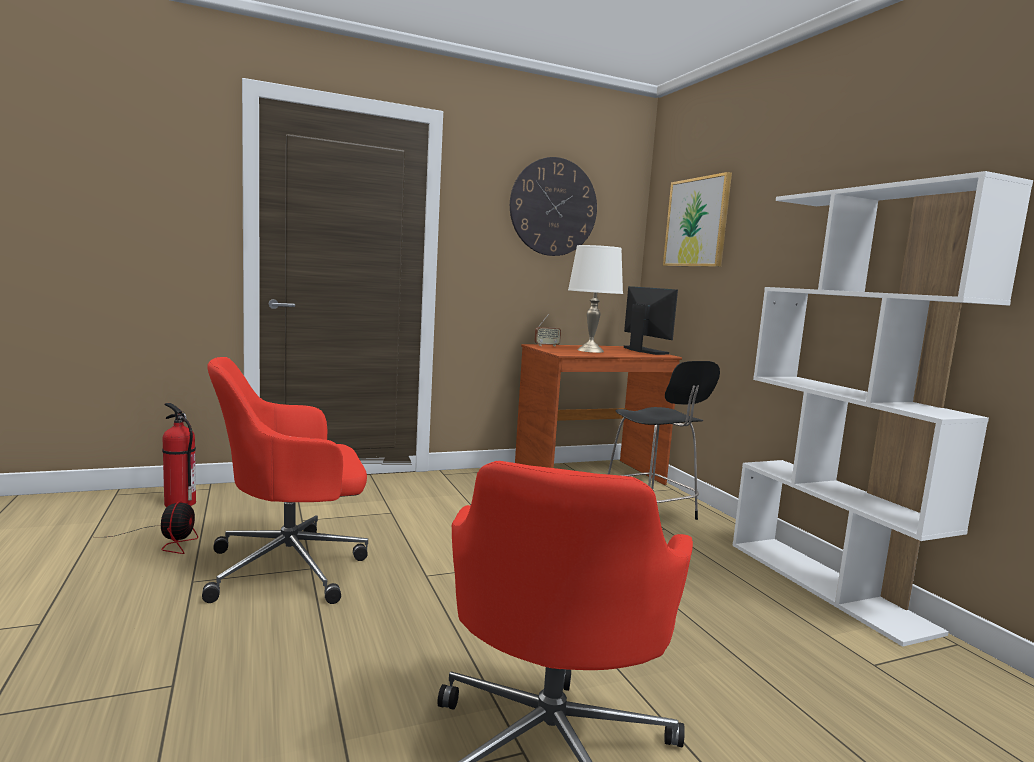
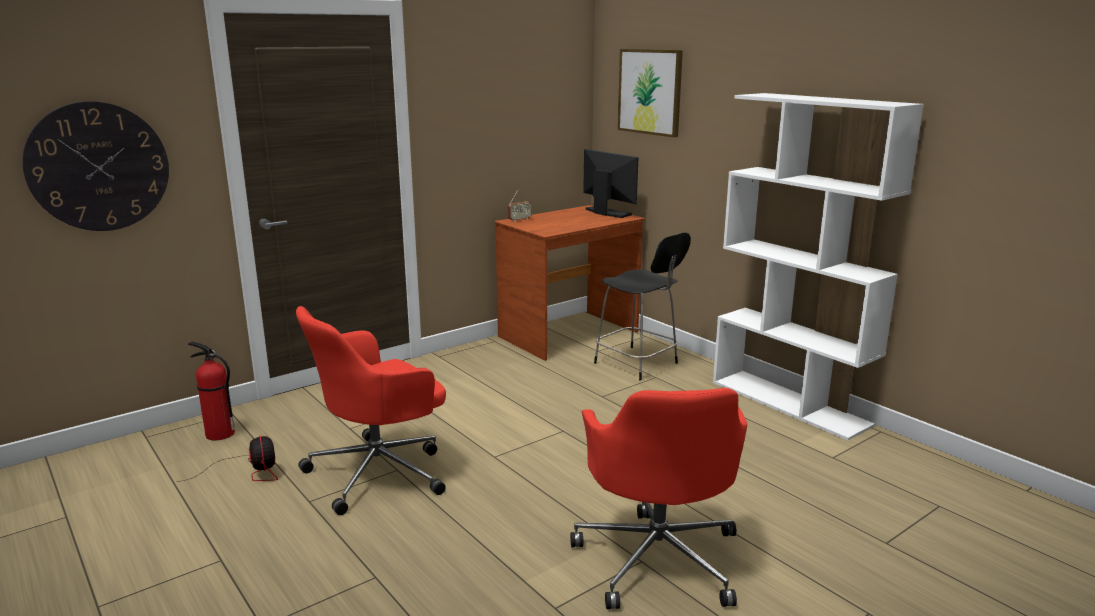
camera: 15 degrees left, 10 degrees up
wall clock [510,157,597,256] -> wall clock moved to [22,101,169,231]
white table lamp [568,245,623,353] -> none

